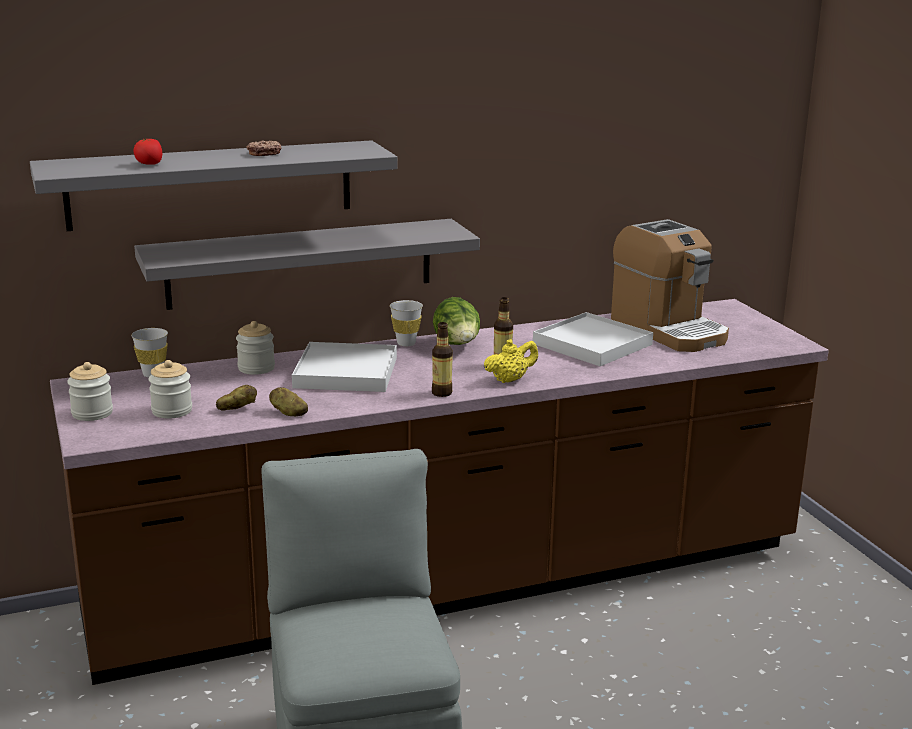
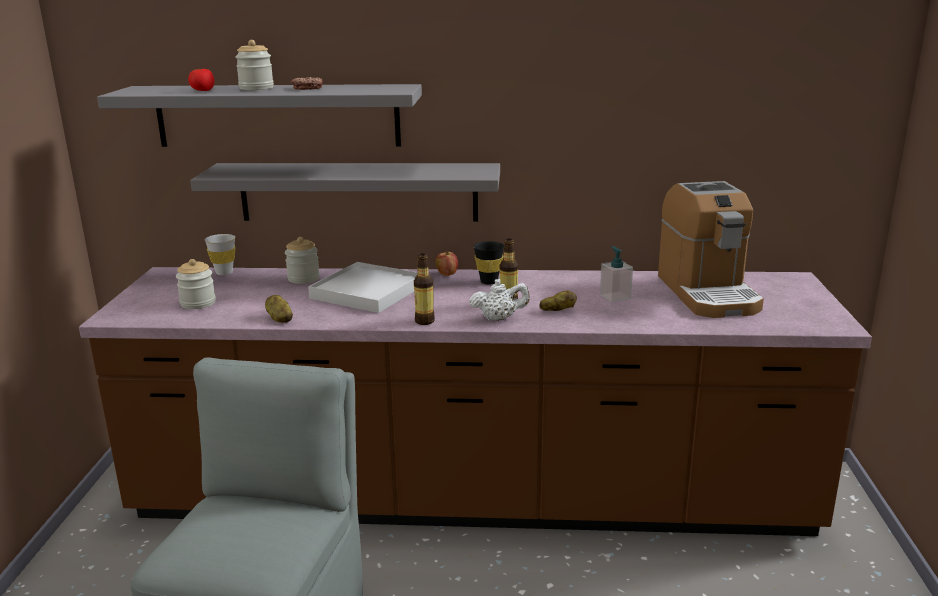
camera: 25 degrees right, 0 degrees up
jar [67,362,113,421] -> jar moved to [235,40,274,90]
potato [216,385,257,411] -> potato moved to [539,291,577,311]
white cup [390,300,423,346] -> apple [435,252,458,276]
lettuce [433,297,480,345] -> black cup [473,241,505,284]
yellow teapot [484,339,538,383] -> white teapot [469,279,530,321]
white tray [533,312,653,366] -> soap dispenser [600,246,633,303]

